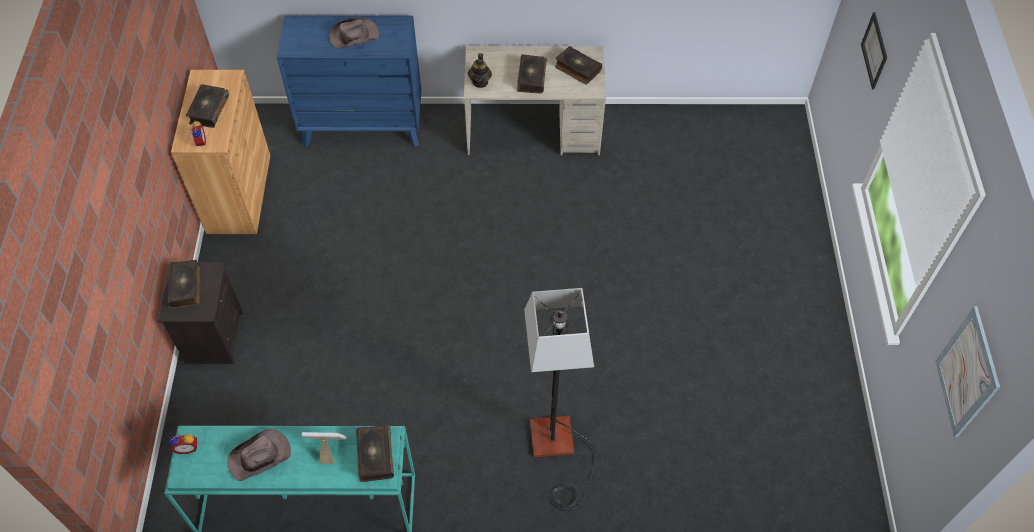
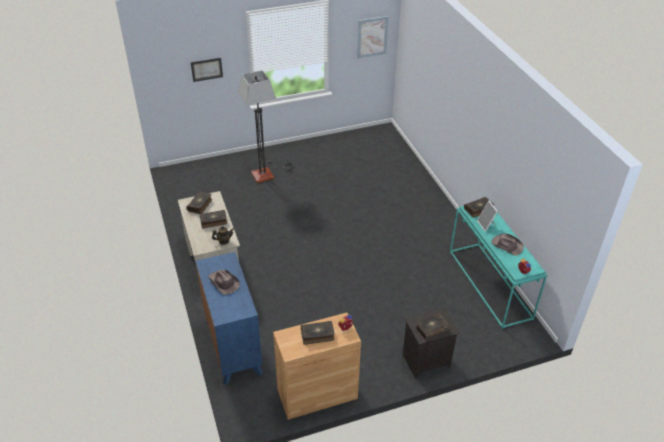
camera: 110 degrees left, 15 degrees down
floor lamp [524,288,596,511] -> floor lamp moved to [238,70,295,183]

